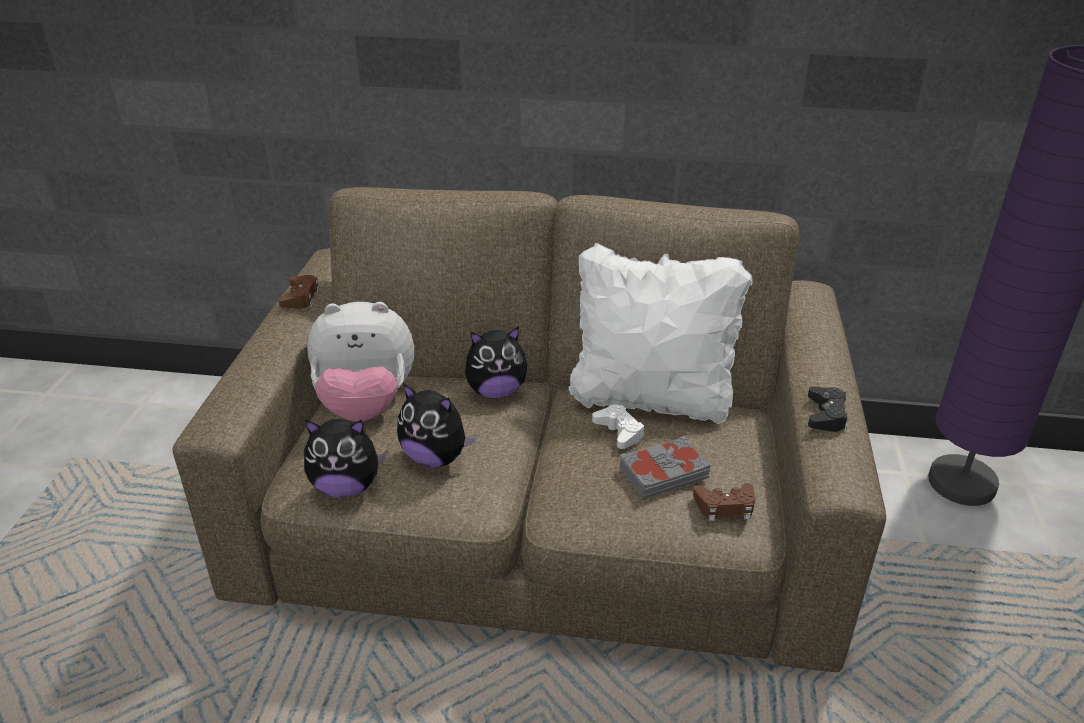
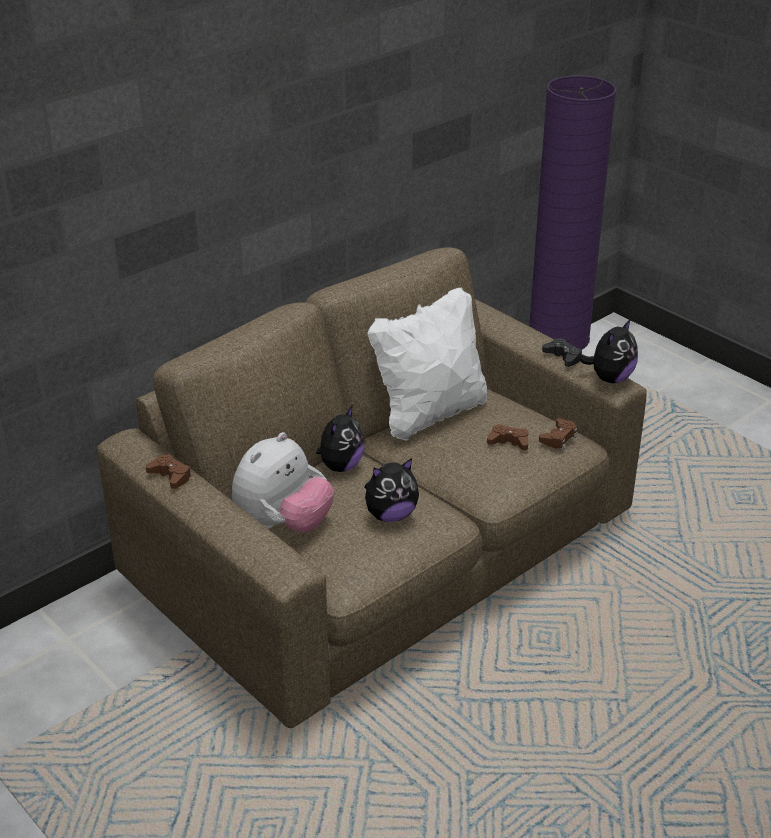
camera: 50 degrees left, 0 degrees up
plush toy [304,419,388,498] -> plush toy moved to [579,319,638,383]
white game controller [592,404,644,449] -> none
grey book [620,436,711,499] -> brown game controller [487,424,529,450]

